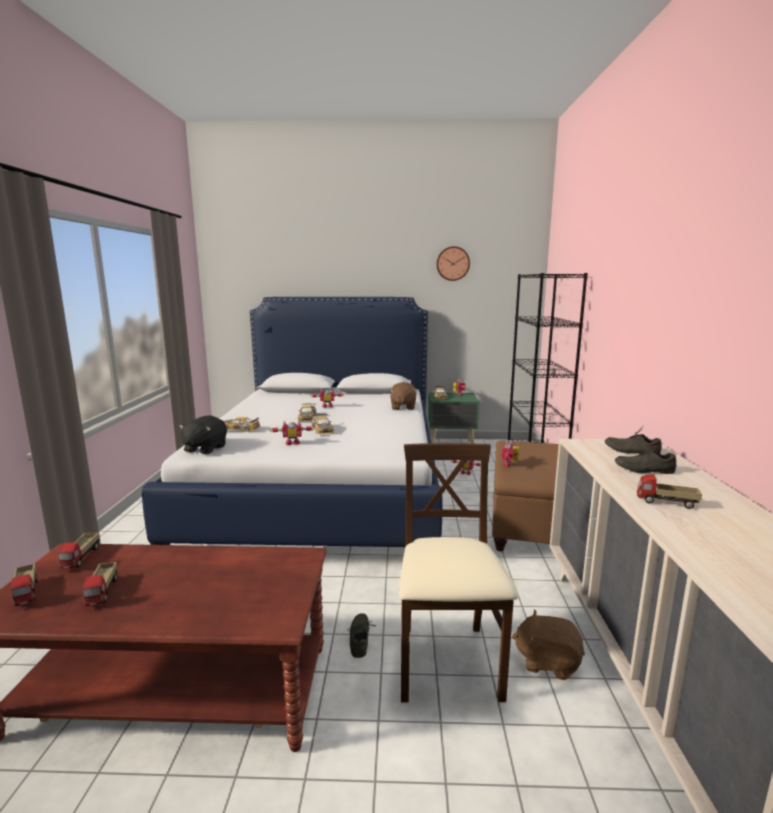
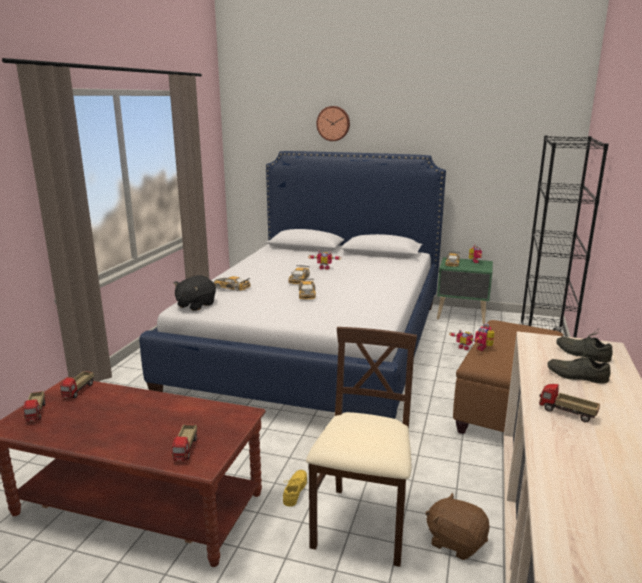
camera: 15 degrees right, 5 degrees up
toy truck [83,562,117,606] -> toy truck moved to [172,425,197,461]
toy robot [269,420,314,445] -> none
grey shoe [347,613,376,658] -> yellow shoe [283,470,307,507]
brown plush toy [389,382,418,410] -> none
wall clock [436,246,470,281] -> wall clock moved to [316,106,350,141]

